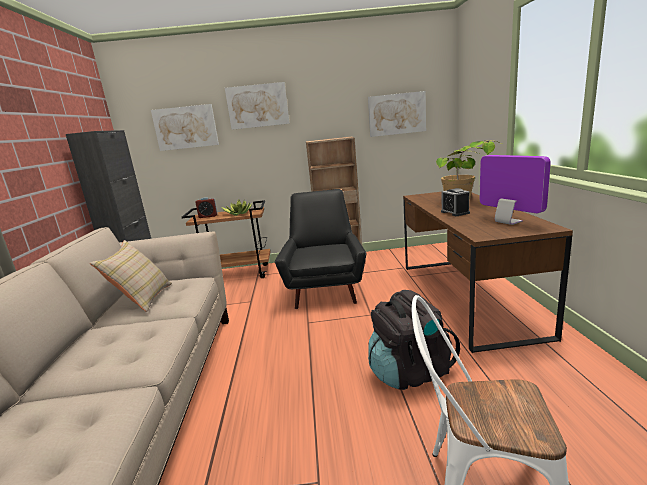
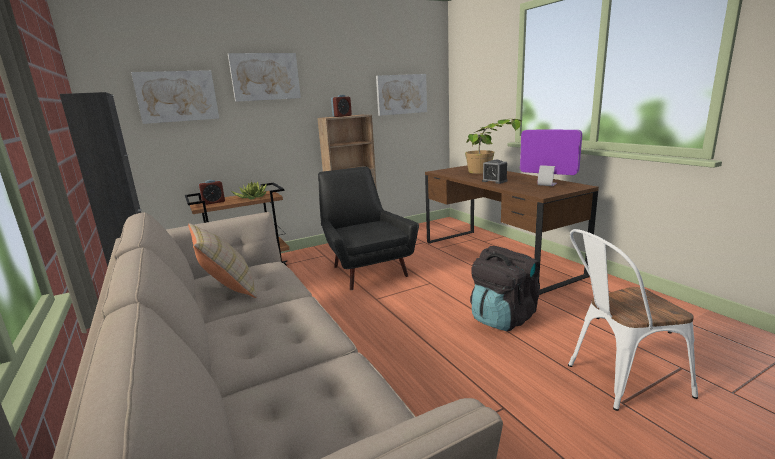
camera: 25 degrees left, 0 degrees up
none -> alarm clock [331,95,352,117]

